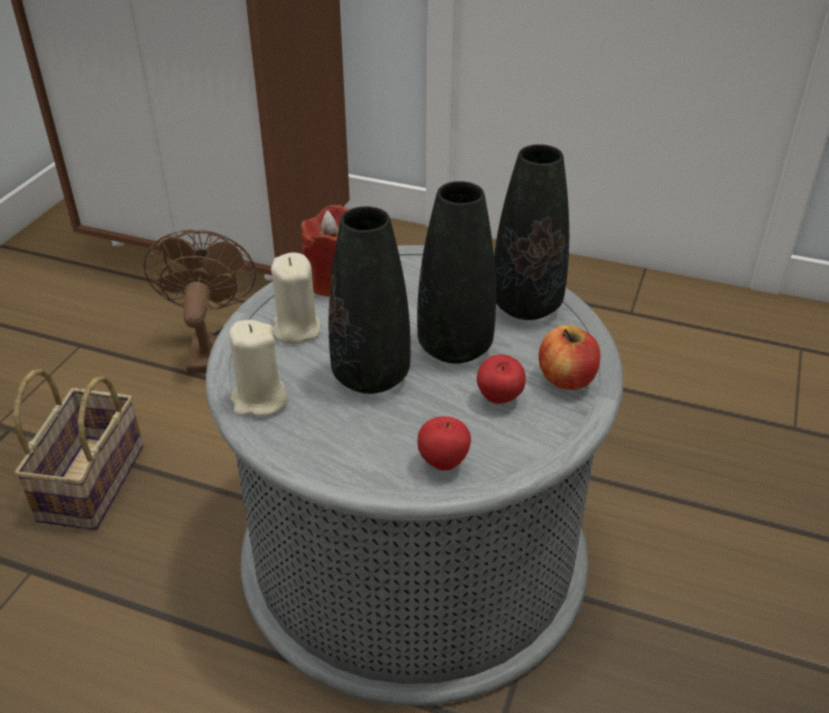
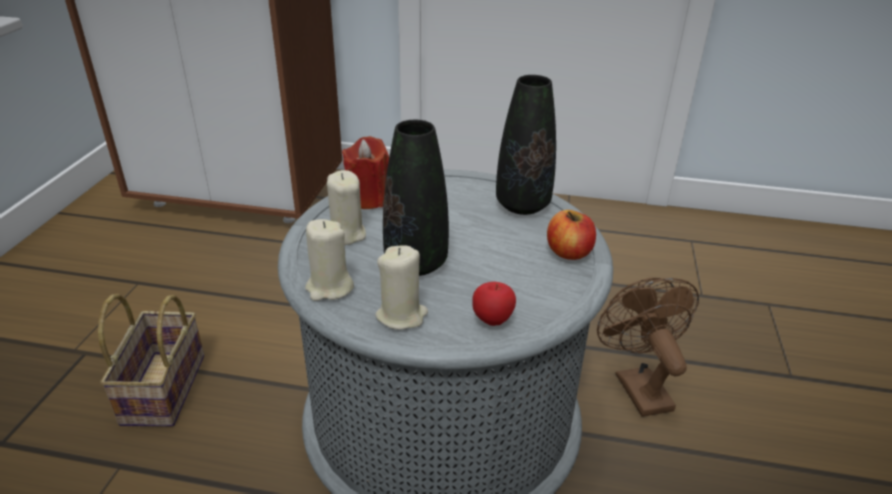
camera: 10 degrees left, 5 degrees down
brown fan [143,230,256,373] -> brown fan moved to [597,278,699,417]
black vase [417,181,496,364] -> none
apple [477,354,526,404] -> none
none -> beige candle [375,245,428,330]

